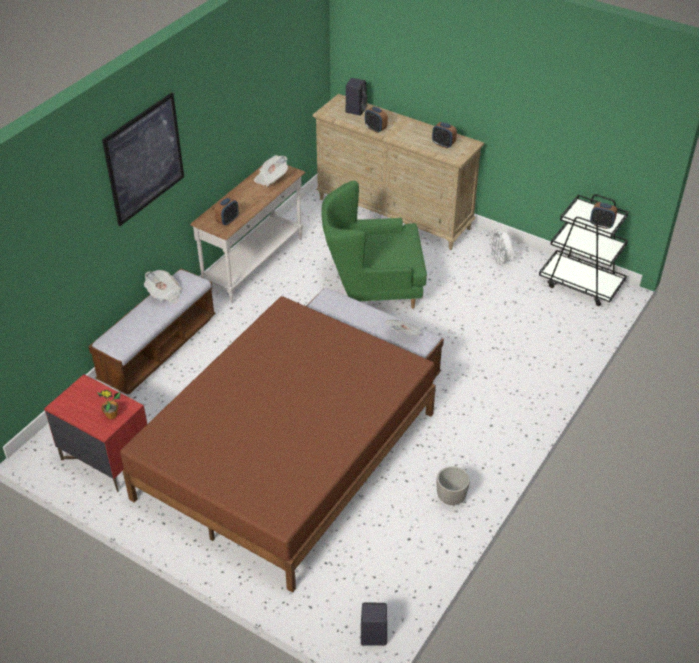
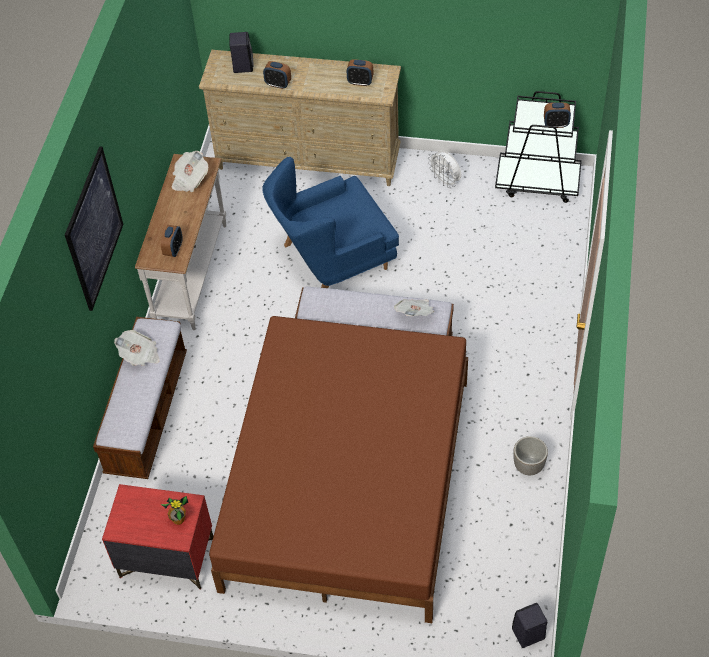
camera: 20 degrees left, 10 degrees up
green armchair [321,181,427,309] -> blue armchair [262,157,399,288]

